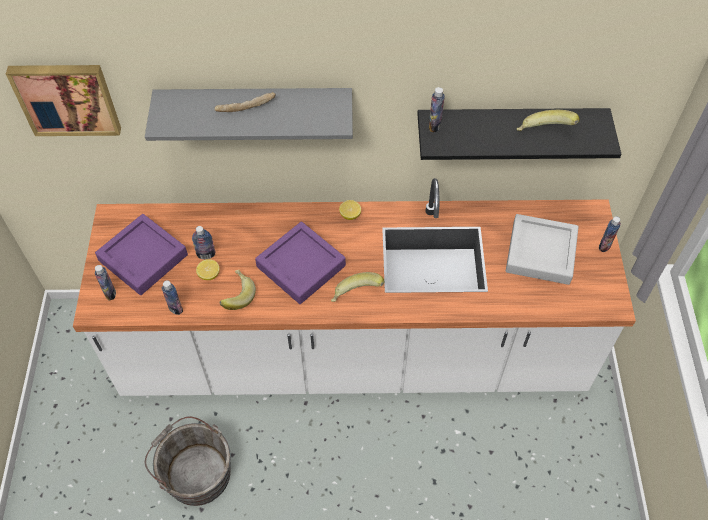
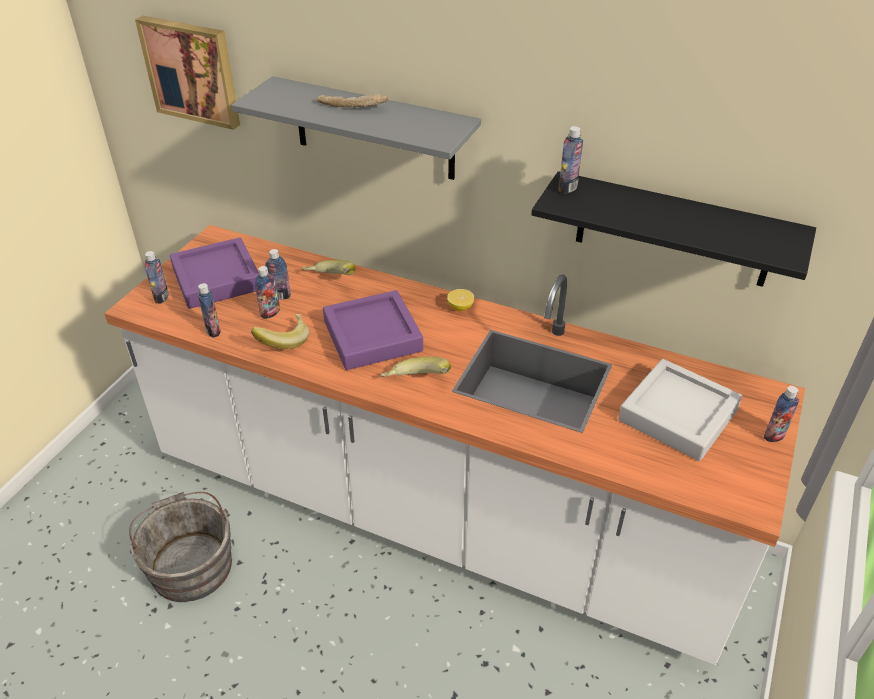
camera: 25 degrees right, 15 degrees down
lemon [196,259,220,280] -> bottle [255,266,280,319]
banana [517,110,580,131] -> banana moved to [302,260,356,275]

